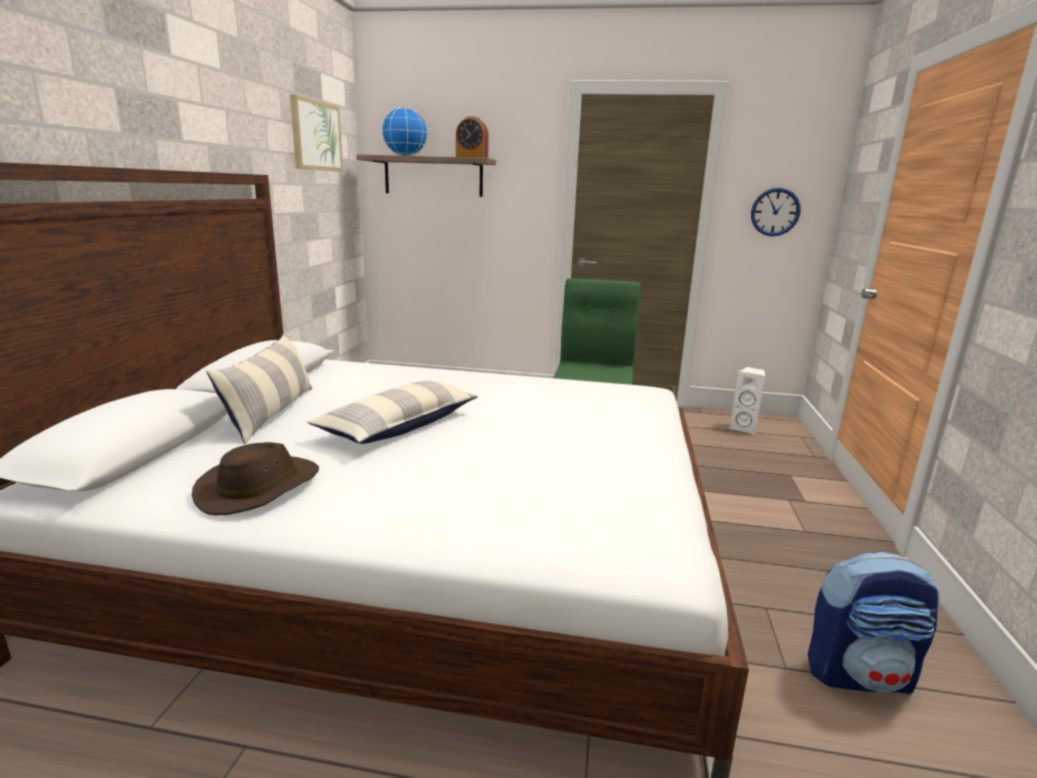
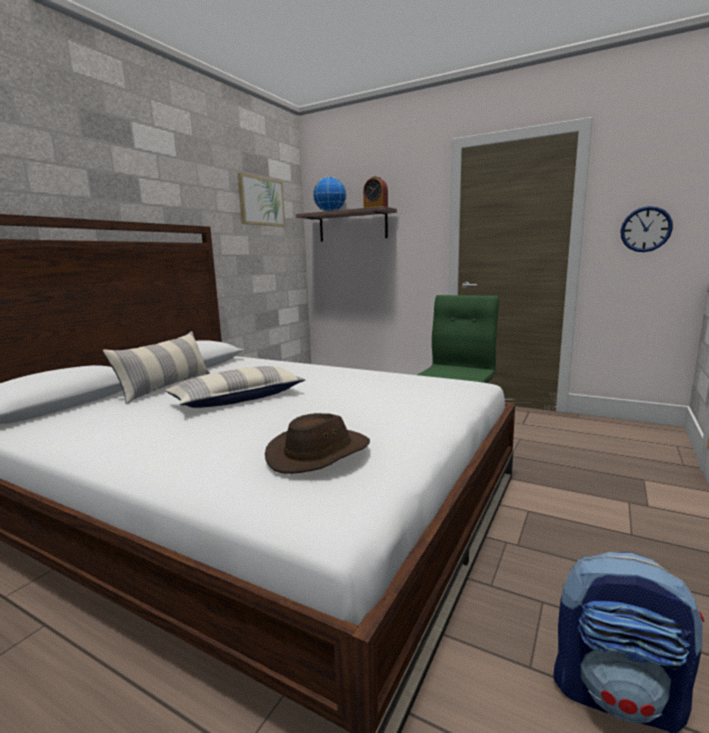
camera: 20 degrees right, 5 degrees down
brown hat [192,442,319,515] -> brown hat moved to [265,413,370,474]
white speaker [729,367,765,434] -> none

